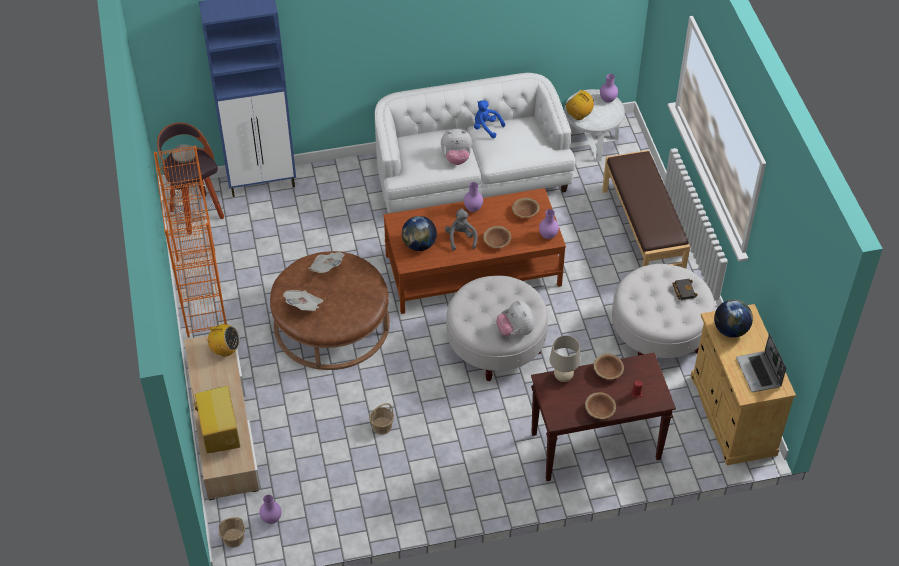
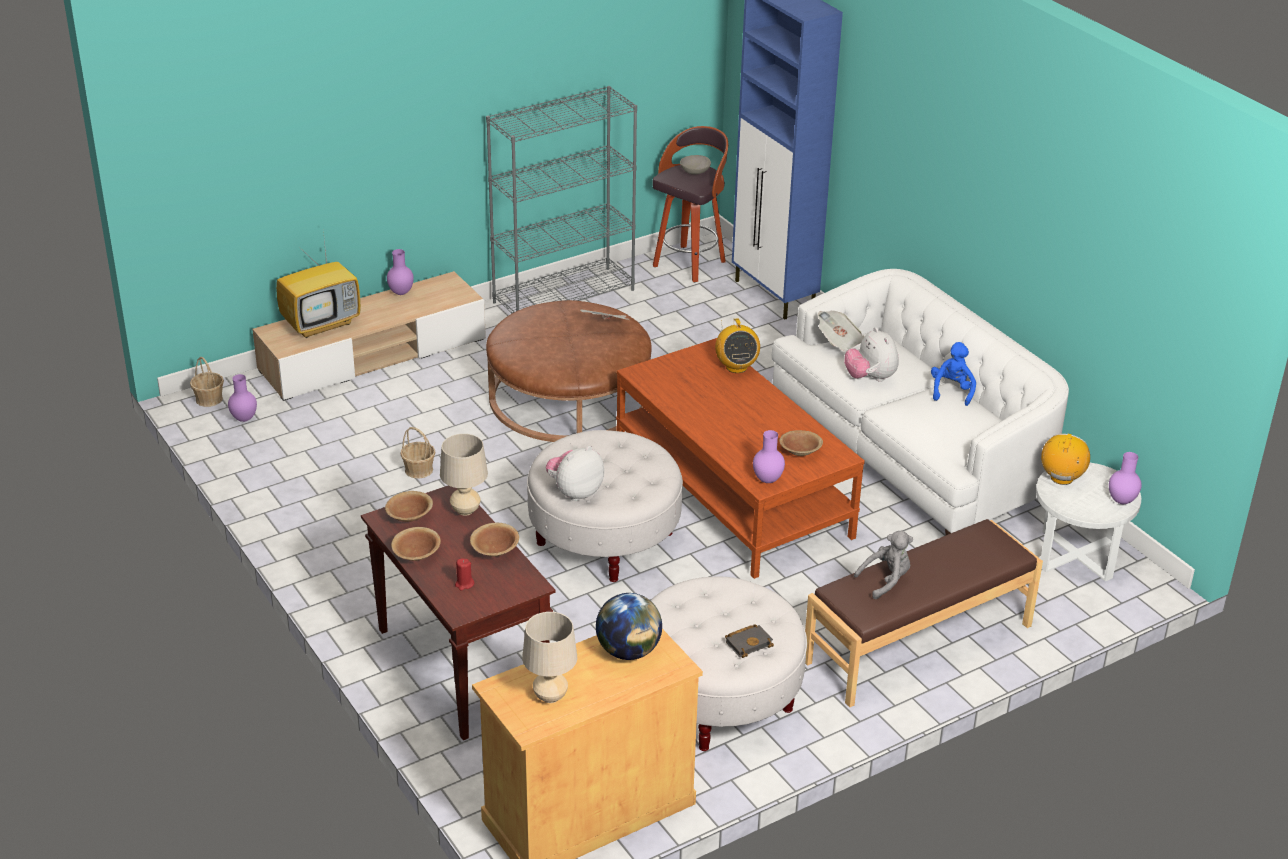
camera: 70 degrees right, 15 degrees down
orange bookcase [154,146,227,338] -> grey bookcase [486,86,637,313]
radio [204,324,240,357] -> radio moved to [715,319,760,373]
newspaper [283,290,323,311] -> newspaper moved to [818,311,865,351]
globe [402,216,437,251] -> none
grey plush toy [445,208,478,251] -> grey plush toy moved to [854,531,913,599]
purple vase [464,182,483,212] -> purple vase moved to [387,249,414,295]
brown bowl [483,226,511,248] -> brown bowl moved to [385,491,433,522]
laptop [736,333,786,392] -> beige table lamp [522,612,577,703]

